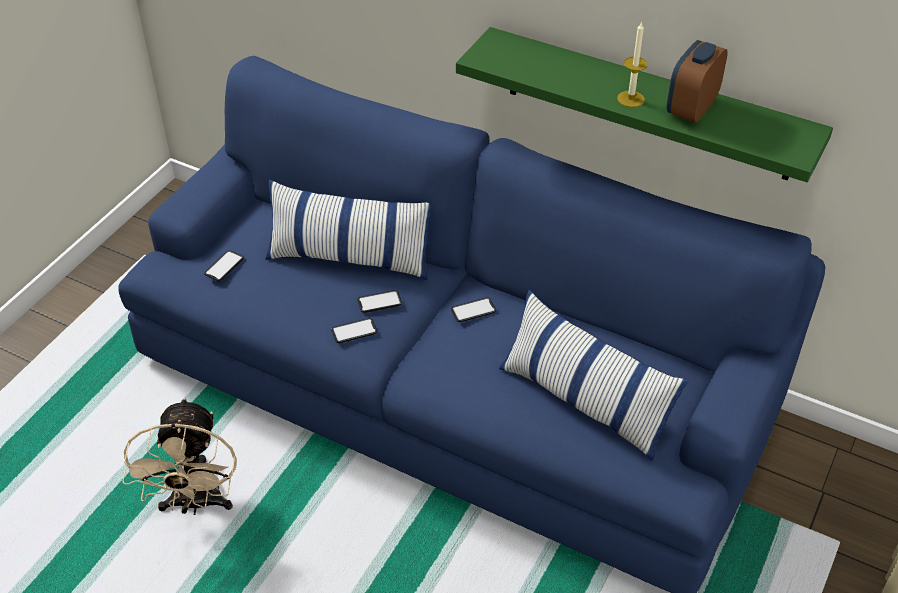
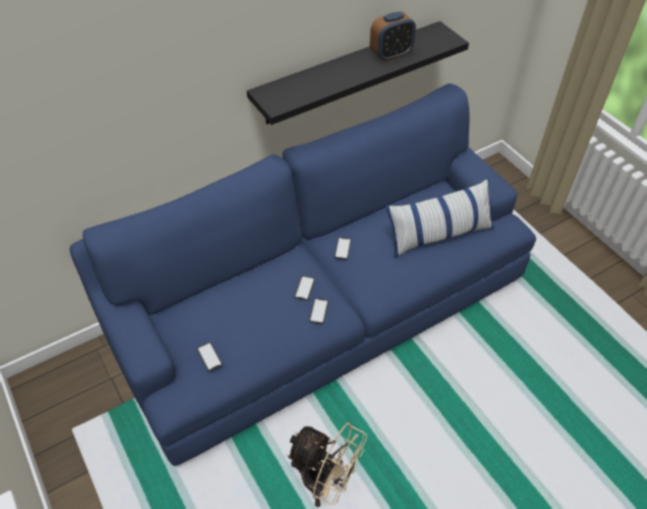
camera: 60 degrees left, 5 degrees up
pillow [265,180,431,280] -> none
green shelf [456,27,833,182] -> black shelf [247,21,469,125]
candle [617,21,648,107] -> none
alarm clock [667,40,728,123] -> alarm clock turned 90 degrees counterclockwise [370,11,416,62]

